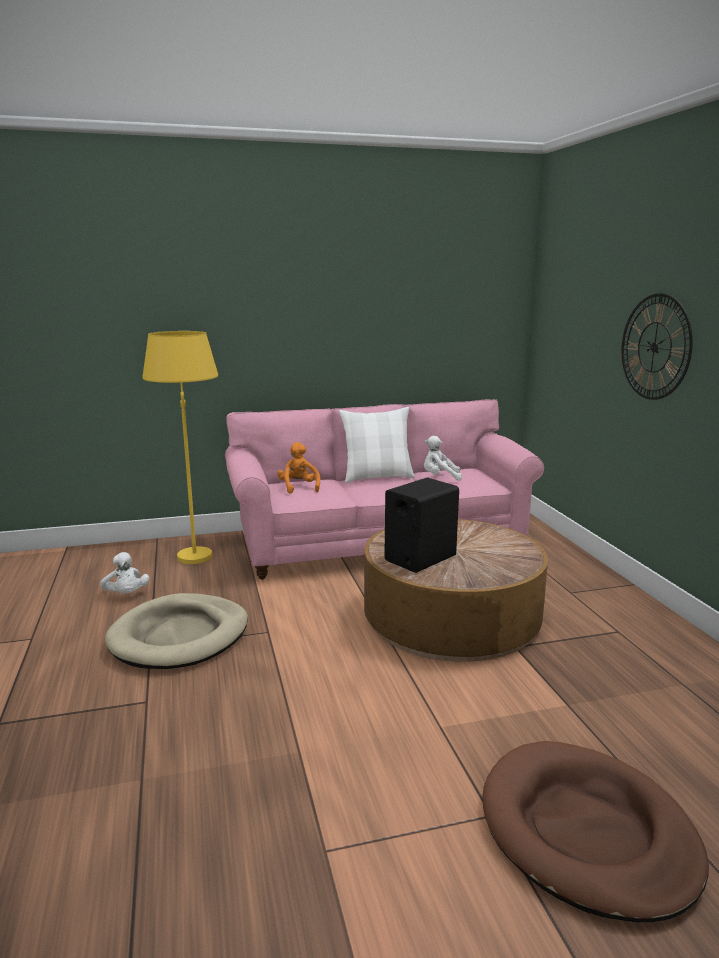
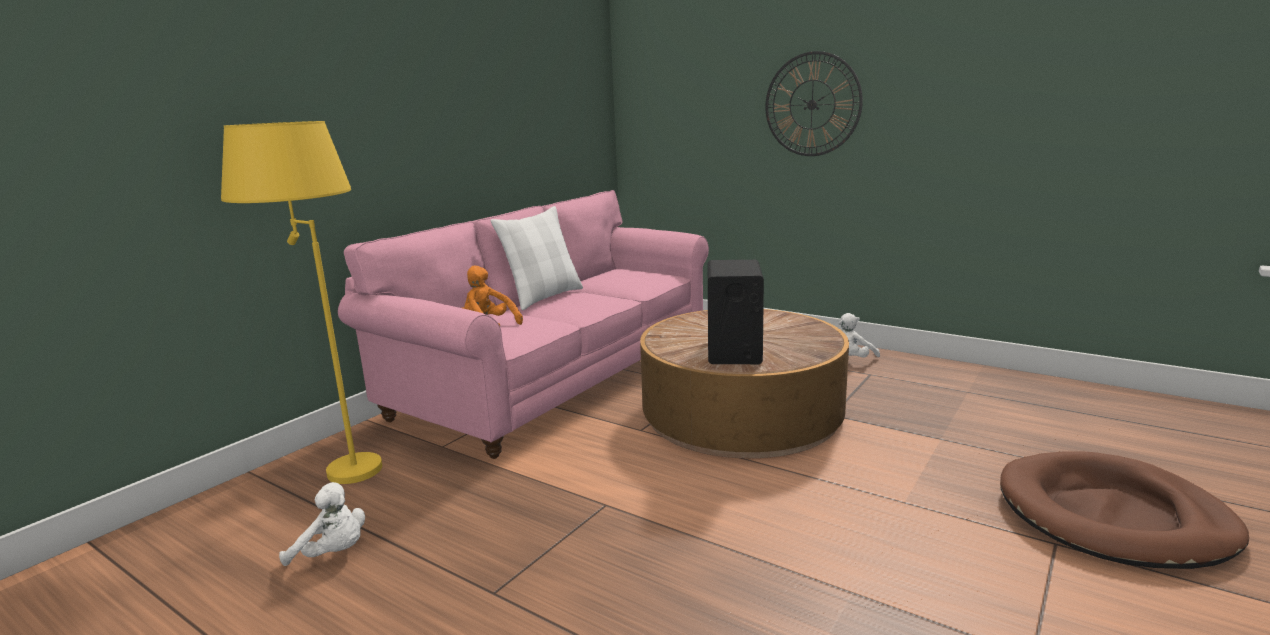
camera: 40 degrees left, 0 degrees up
beige dog bed [105,593,248,669] -> none
white plush toy [424,436,462,481] -> white plush toy moved to [838,313,880,358]

